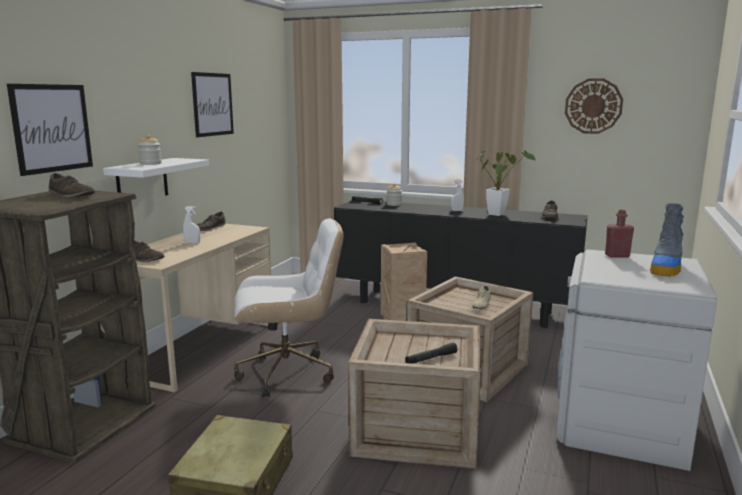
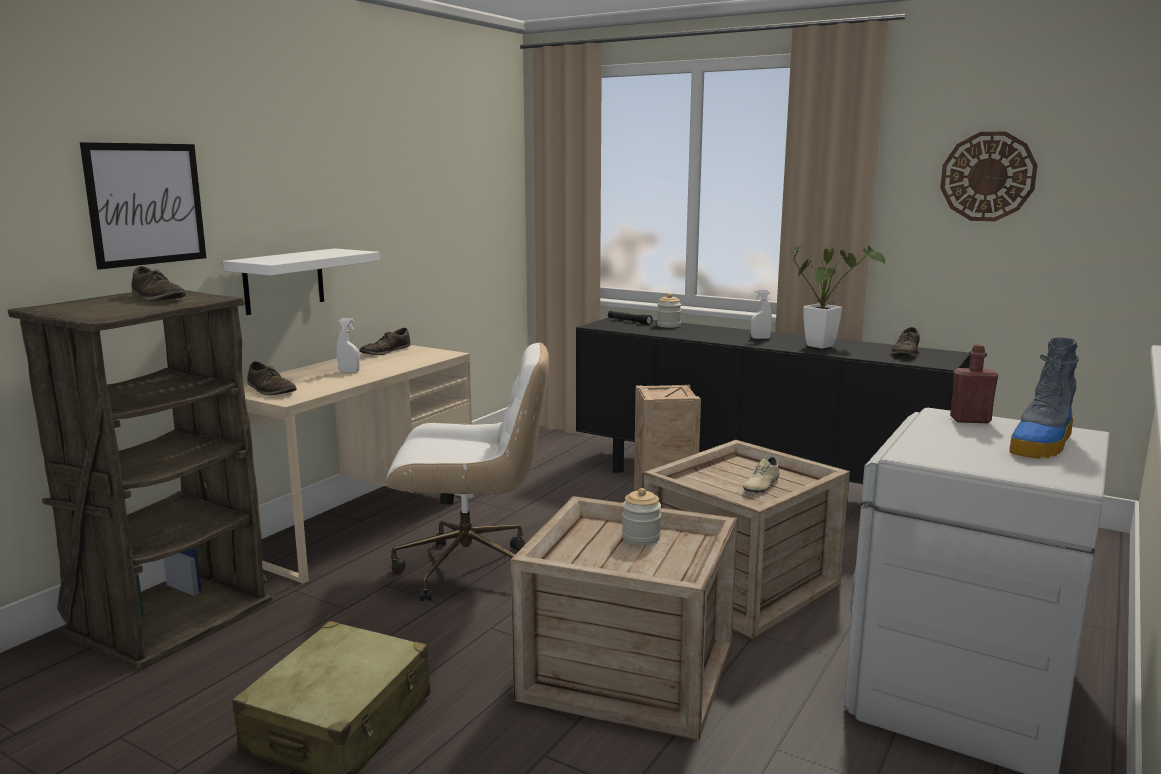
camera: 10 degrees right, 0 degrees up
jar [138,135,162,165] -> jar moved to [622,488,661,545]
picture [191,72,234,137] -> none
black flashlight [405,342,458,364] -> none

